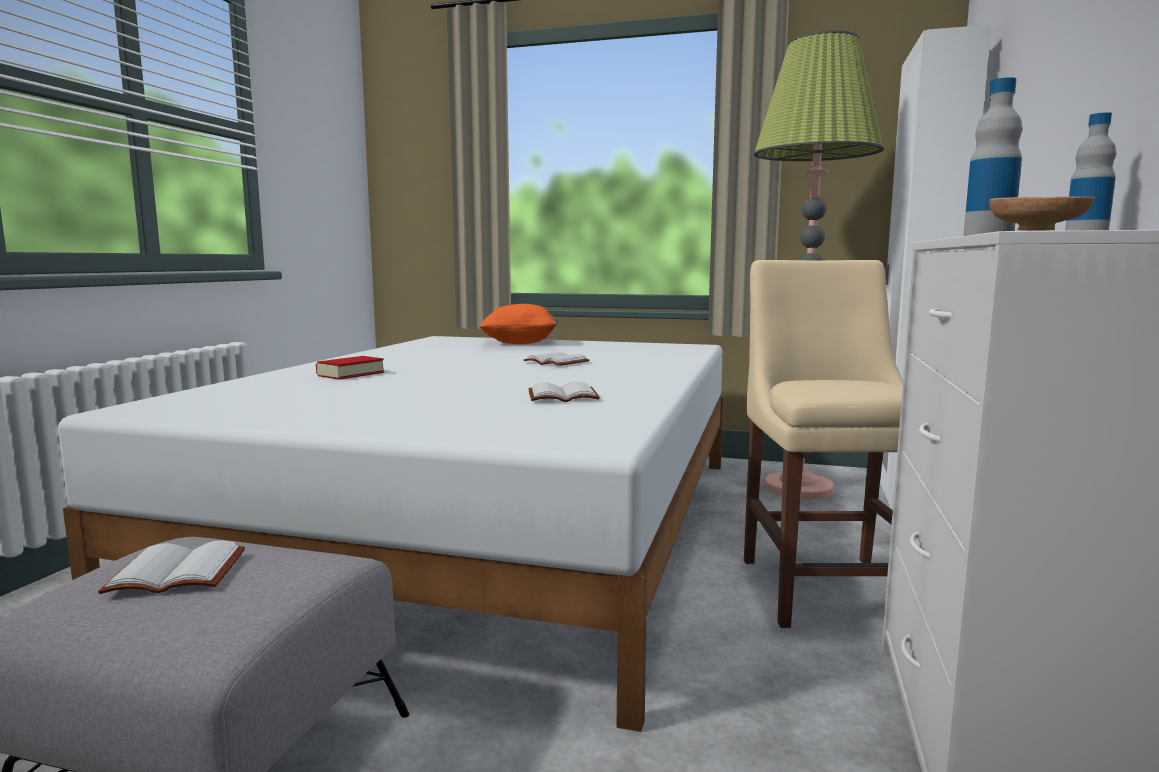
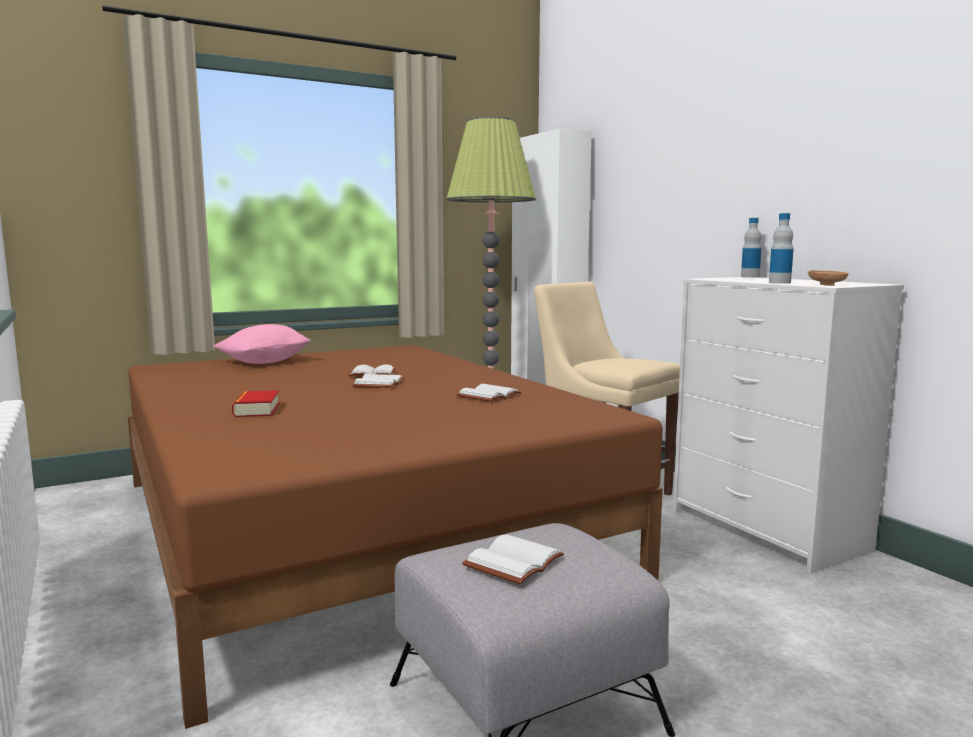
camera: 45 degrees left, 0 degrees up
white bed [58,336,724,732] -> brown bed [128,345,663,729]
orange pillow [479,304,559,344] -> pink pillow [214,324,311,364]
none -> white book [352,374,405,388]

